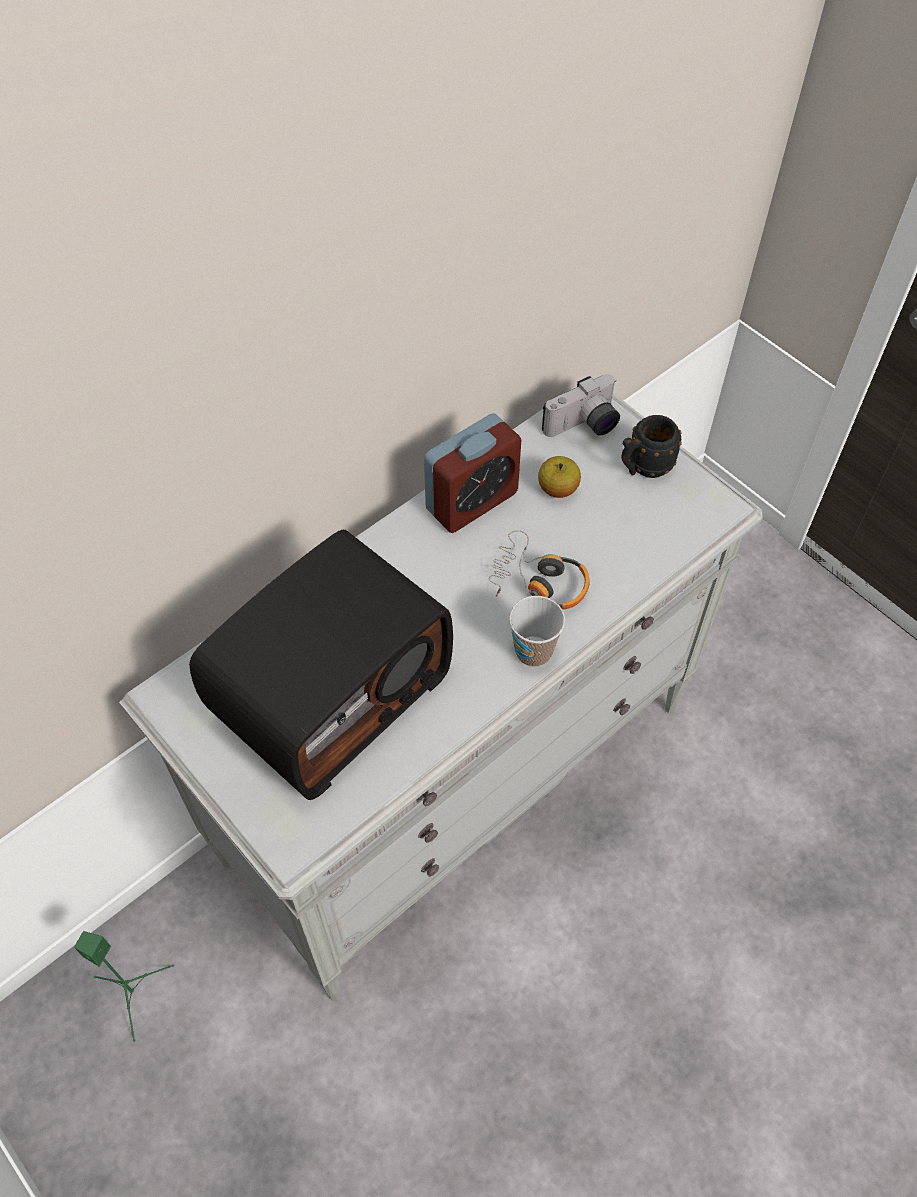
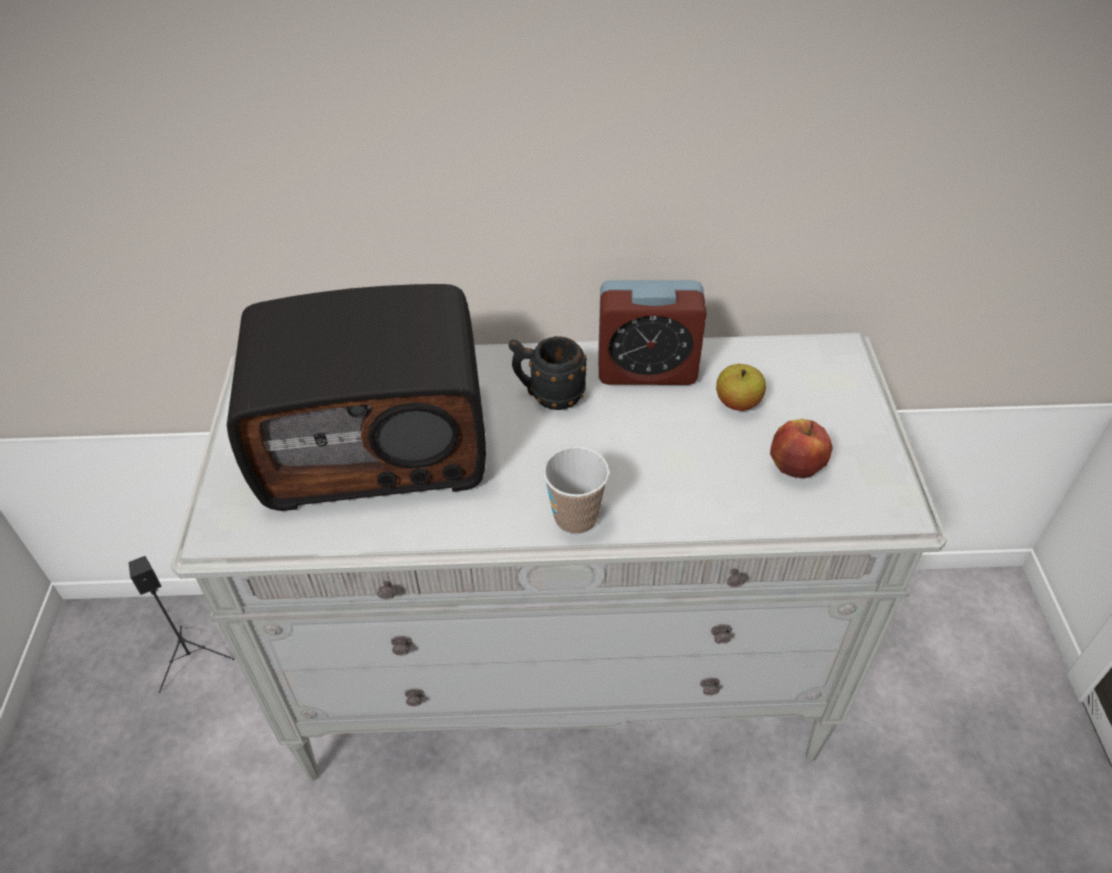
camera: 40 degrees right, 10 degrees down
green speaker [74,931,174,1042] -> black speaker [129,556,234,693]
headphones [489,530,590,609] -> none
camera [542,374,620,437] -> none
black mug [621,415,682,478] -> black mug moved to [509,336,587,410]
none -> apple [770,419,833,479]

